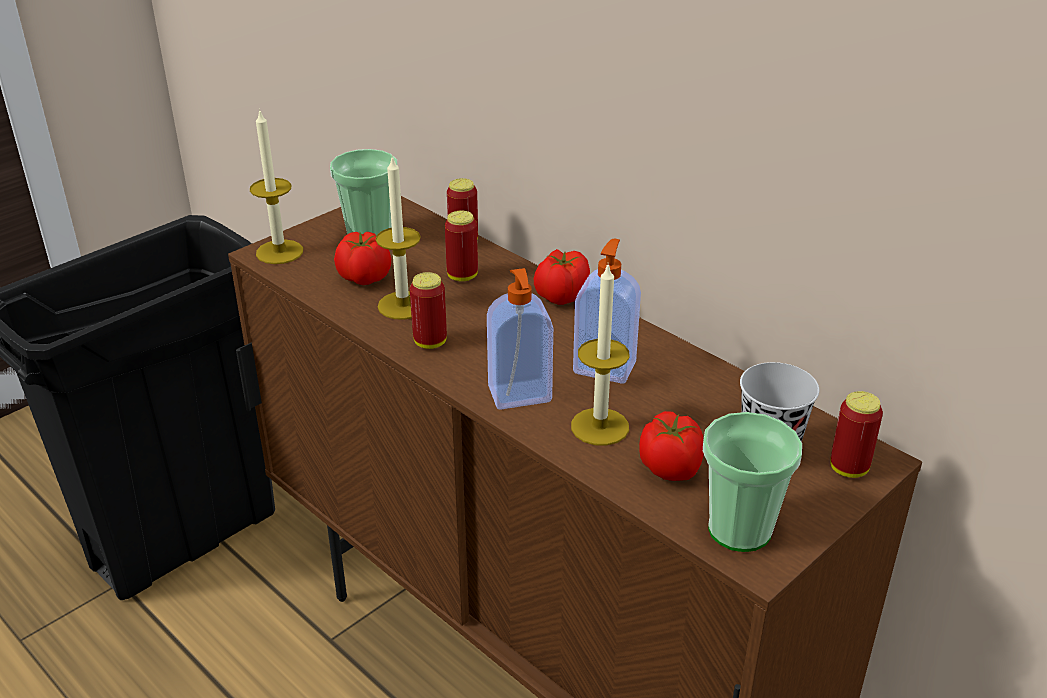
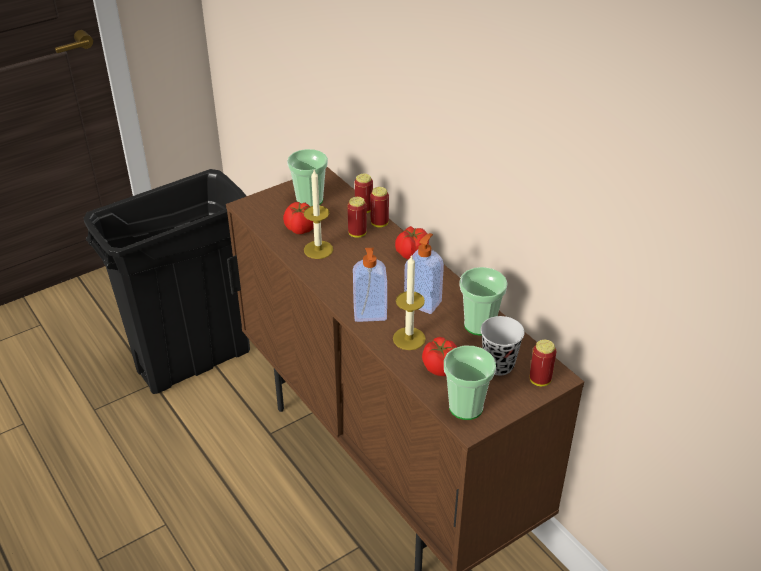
camera: 10 degrees right, 5 degrees up
candle [250,108,303,264] -> none
can [410,272,447,349] -> can moved to [370,187,389,228]
none -> cup [459,267,508,336]

